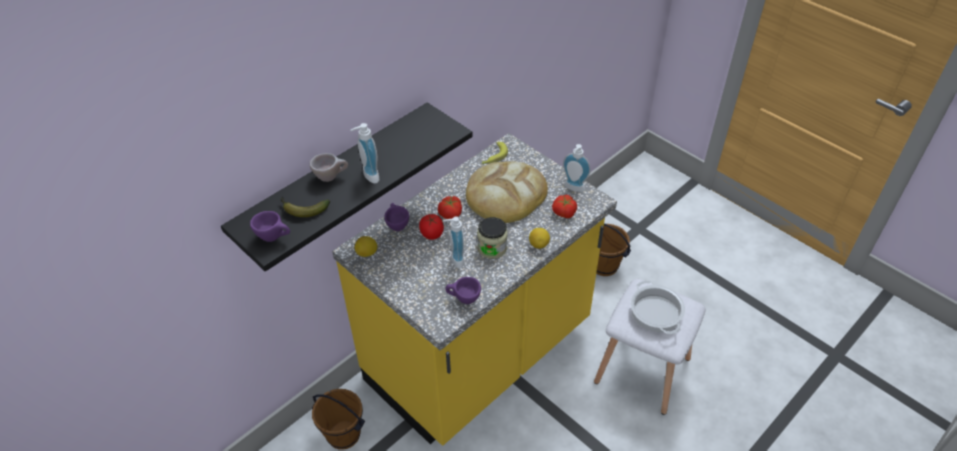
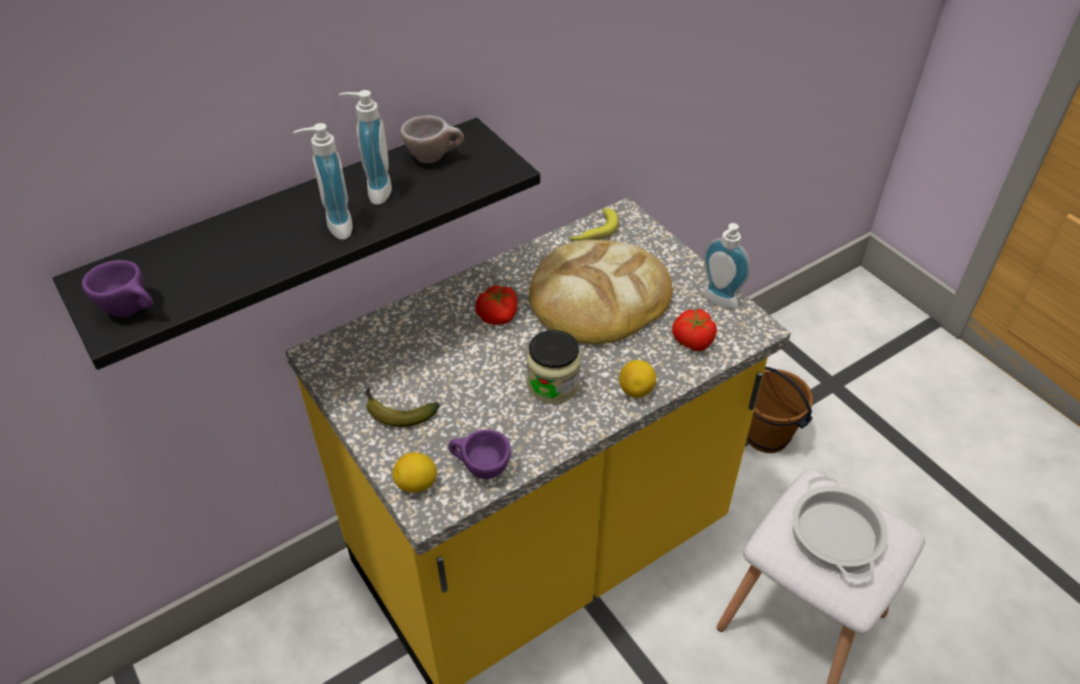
camera: 10 degrees right, 0 degrees up
banana [281,197,330,217] -> banana moved to [365,388,440,427]
beige cup [310,153,348,182] -> beige cup moved to [400,115,464,163]
brown bucket [312,389,365,450] -> none
lemon [354,236,377,257] -> lemon moved to [392,452,437,493]
purple cup [384,203,409,231] -> none
tomato [419,214,444,240] -> none
soap dispenser [443,216,464,269] -> soap dispenser moved to [339,90,392,205]

